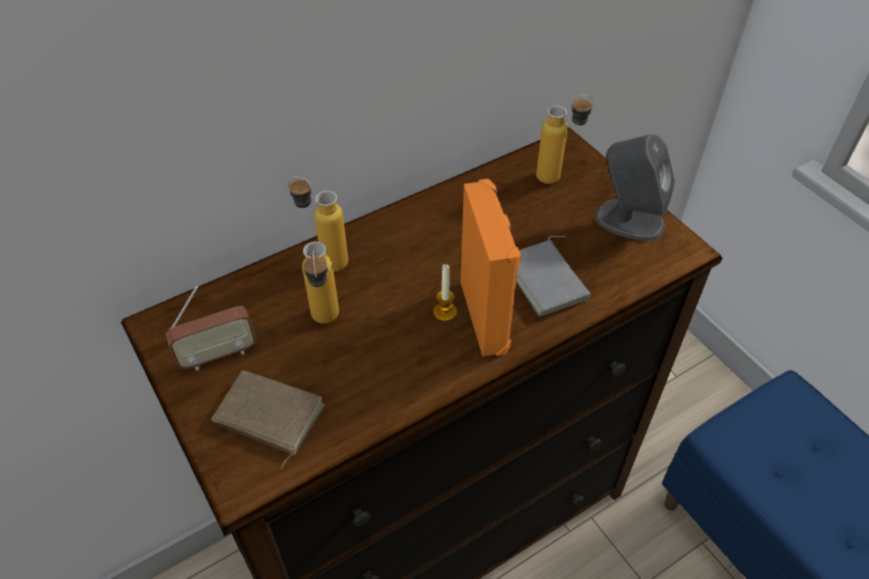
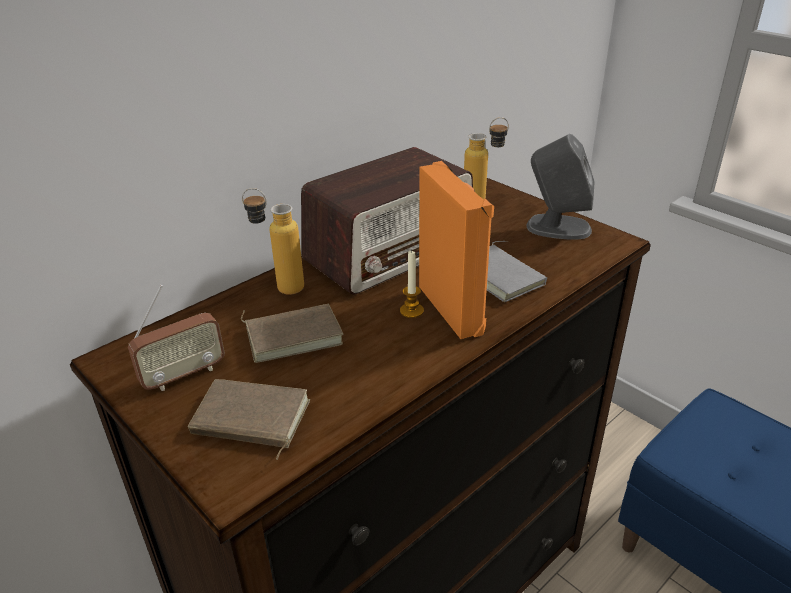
camera: 10 degrees left, 15 degrees down
bottle [302,242,339,324] -> brown book [241,304,343,363]
none -> radio [301,147,473,295]

